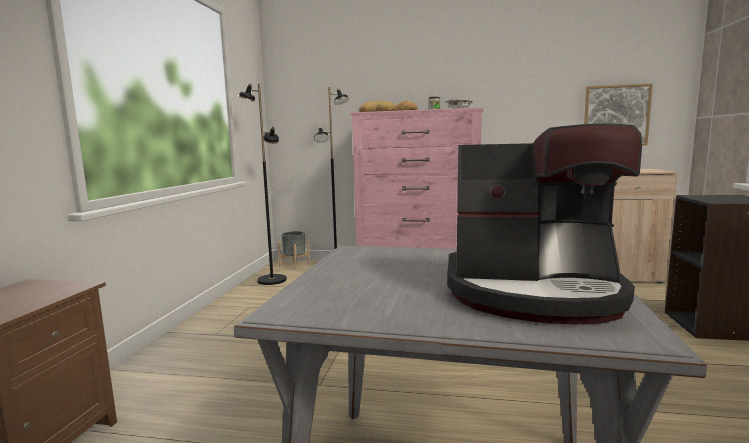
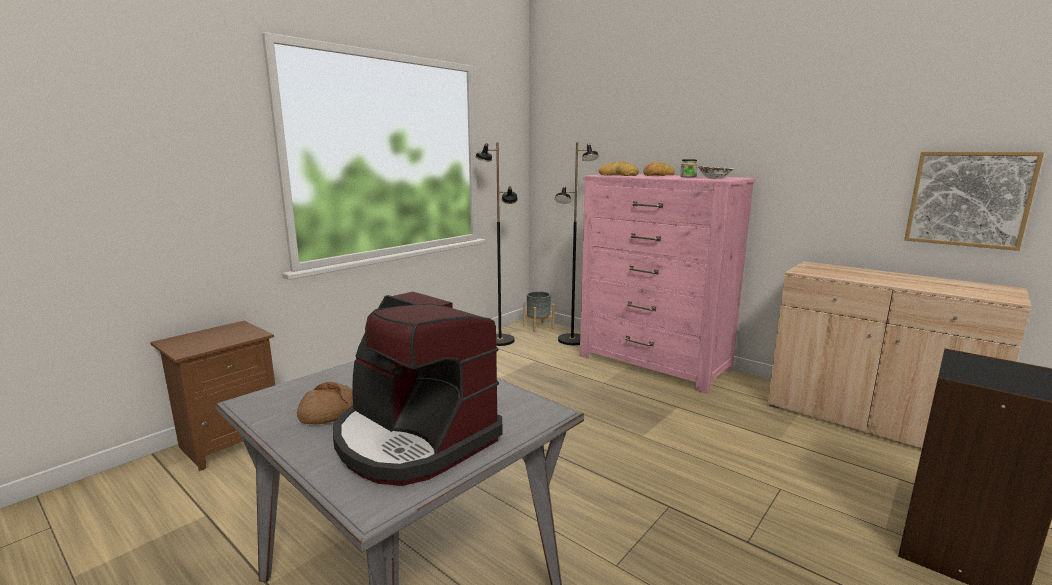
camera: 30 degrees right, 5 degrees up
none -> bread [297,382,353,424]

